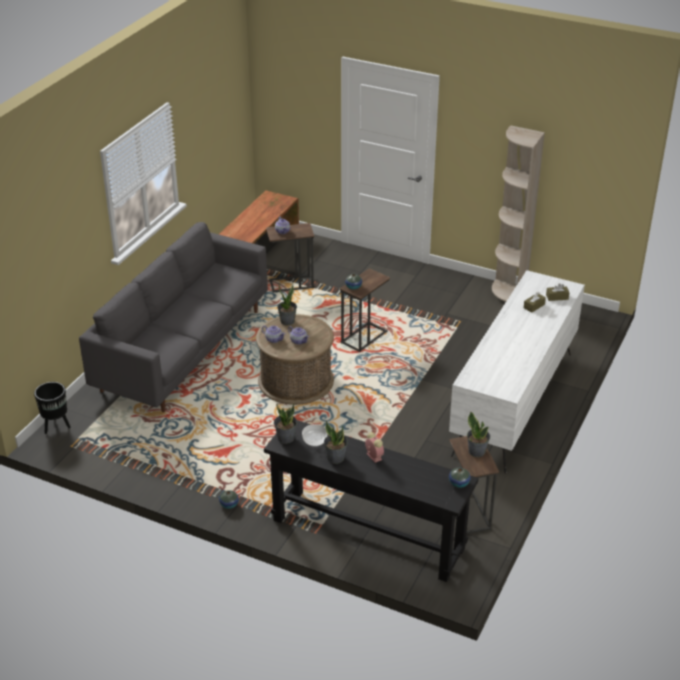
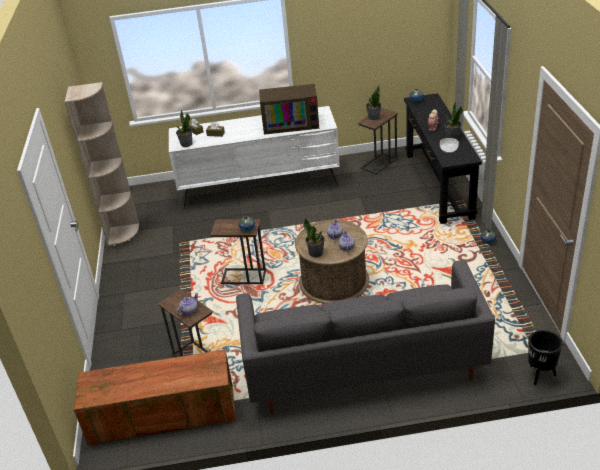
camera: 120 degrees left, 0 degrees up
potted plant [274,404,297,444] -> potted plant moved to [176,110,193,147]
none -> television [259,84,319,135]

